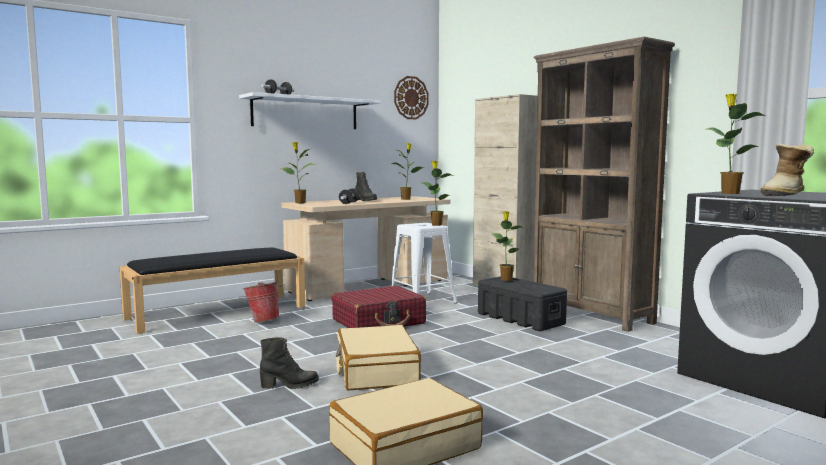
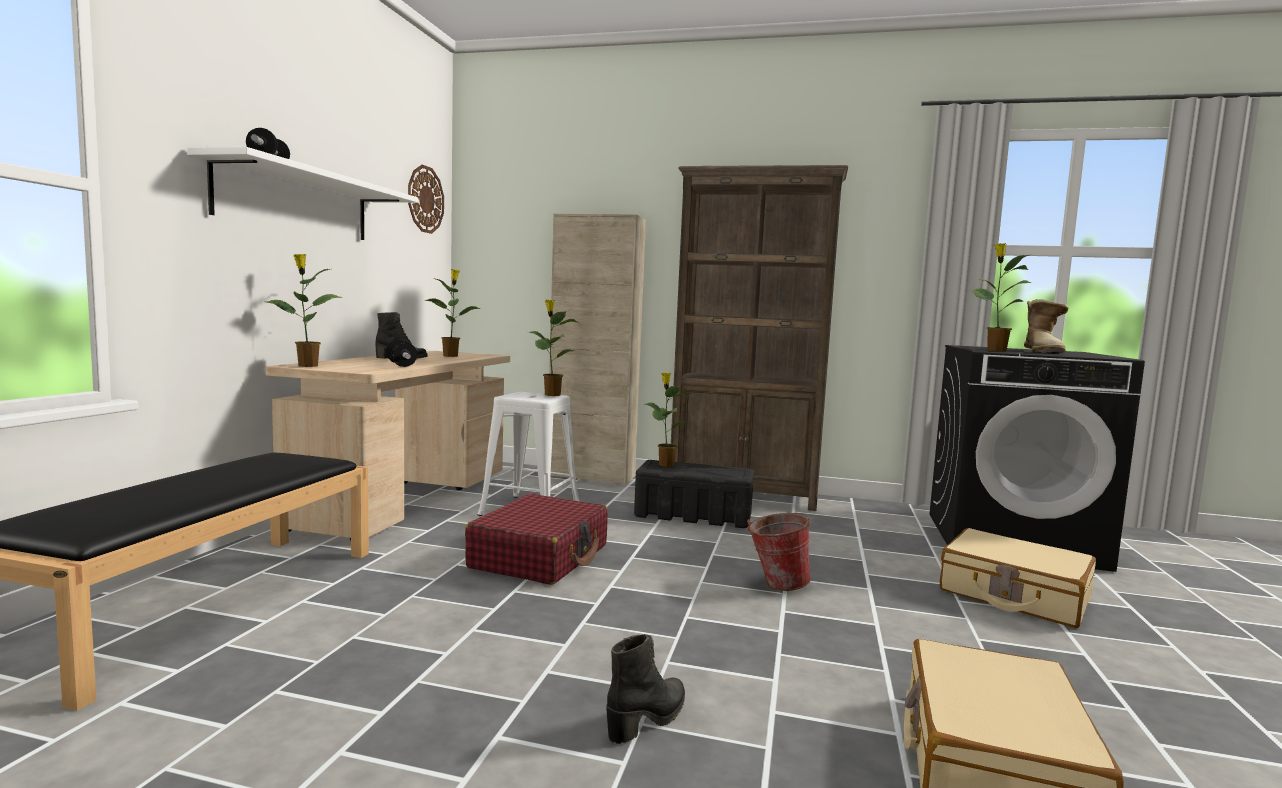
camera: 40 degrees left, 0 degrees up
bucket [243,282,282,322] -> bucket moved to [747,513,813,591]
beige suitcase [336,325,421,390] -> beige suitcase moved to [940,528,1096,628]

